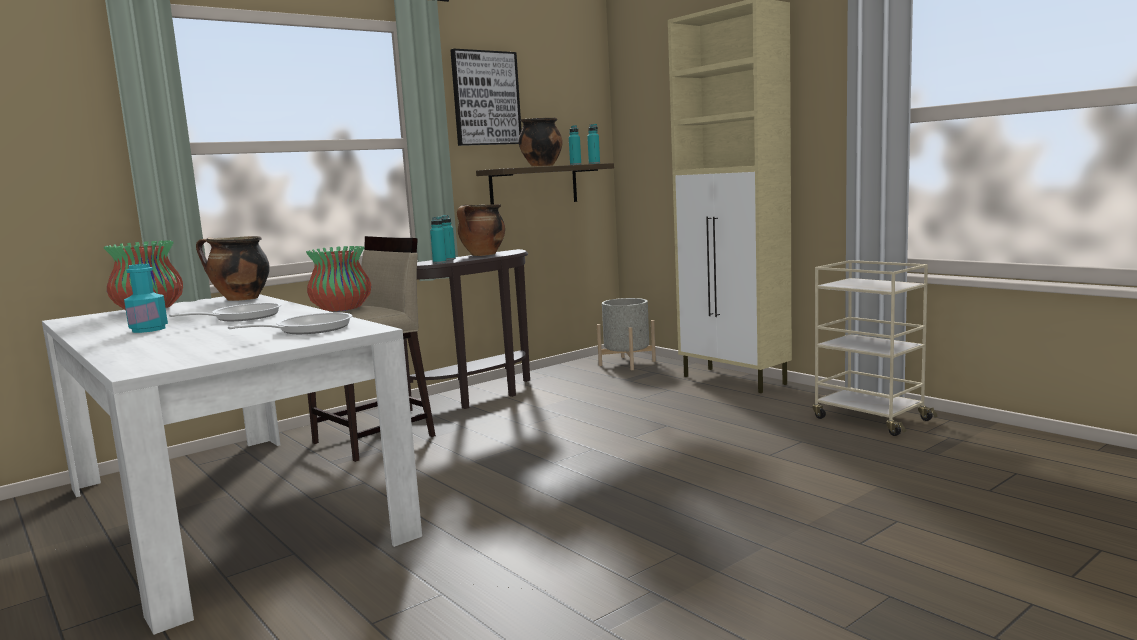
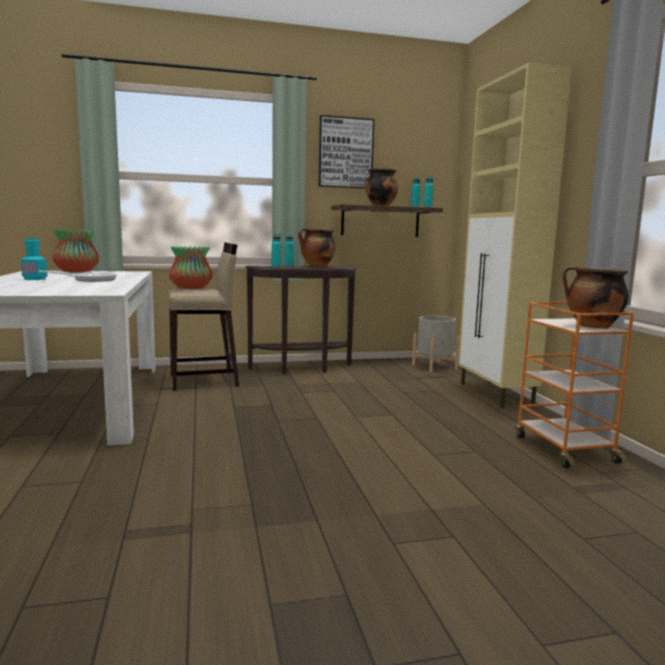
camera: 25 degrees right, 0 degrees up
cooking pot [196,236,270,301] -> cooking pot moved to [562,266,629,329]
frying pan [228,312,352,334] -> none
beige cart [812,260,937,436] -> orange cart [515,302,634,468]

